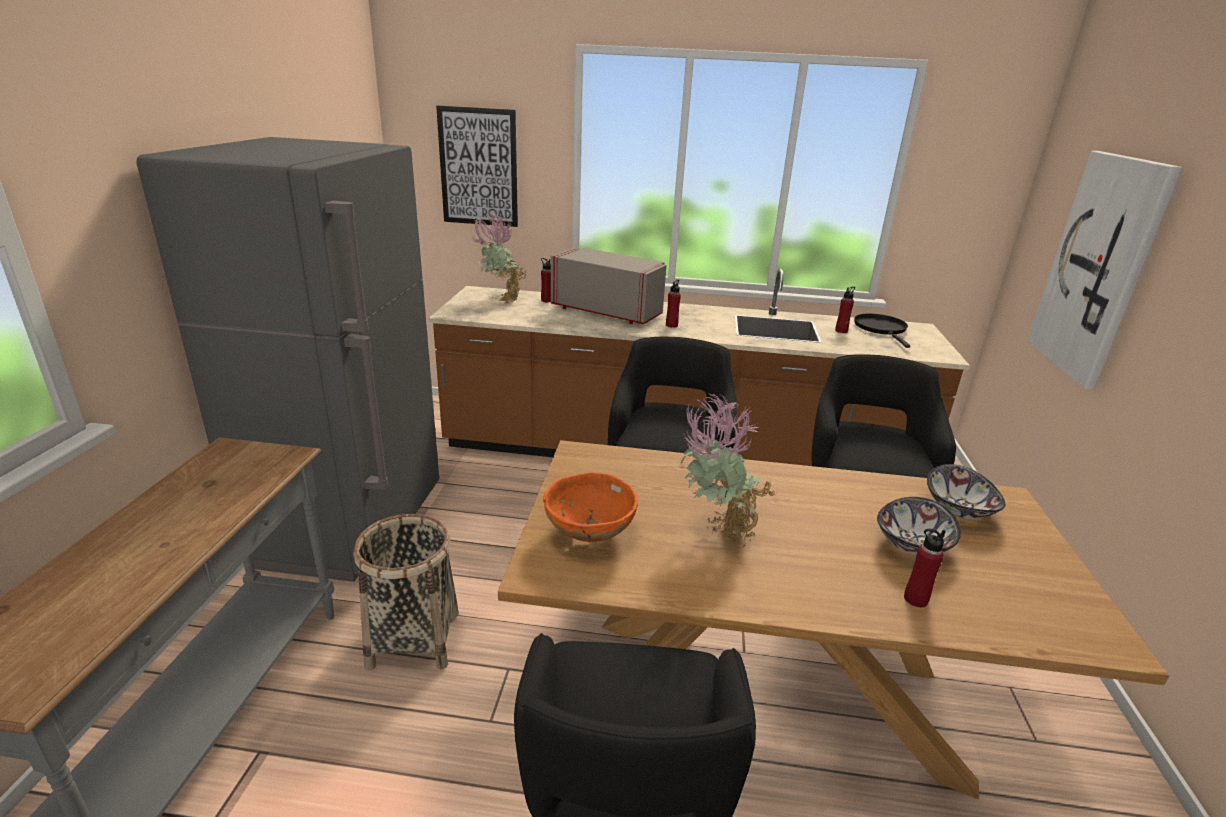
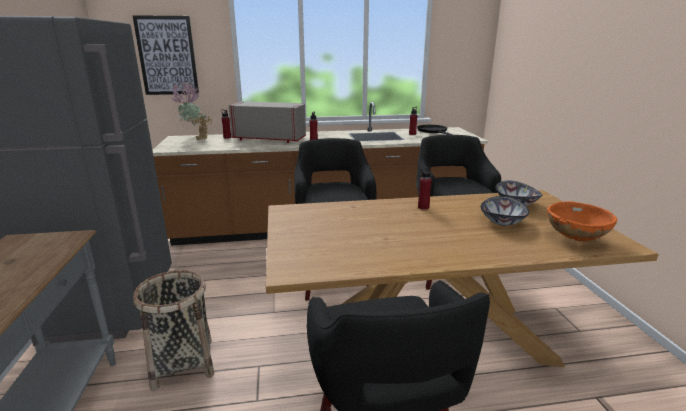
camera: 15 degrees left, 5 degrees down
orange bowl [543,472,638,542] -> orange bowl moved to [547,201,617,241]
potted plant [681,393,776,549] -> none
red bottle [904,529,946,607] -> red bottle moved to [418,167,432,210]
picture [1027,151,1183,390] -> none

